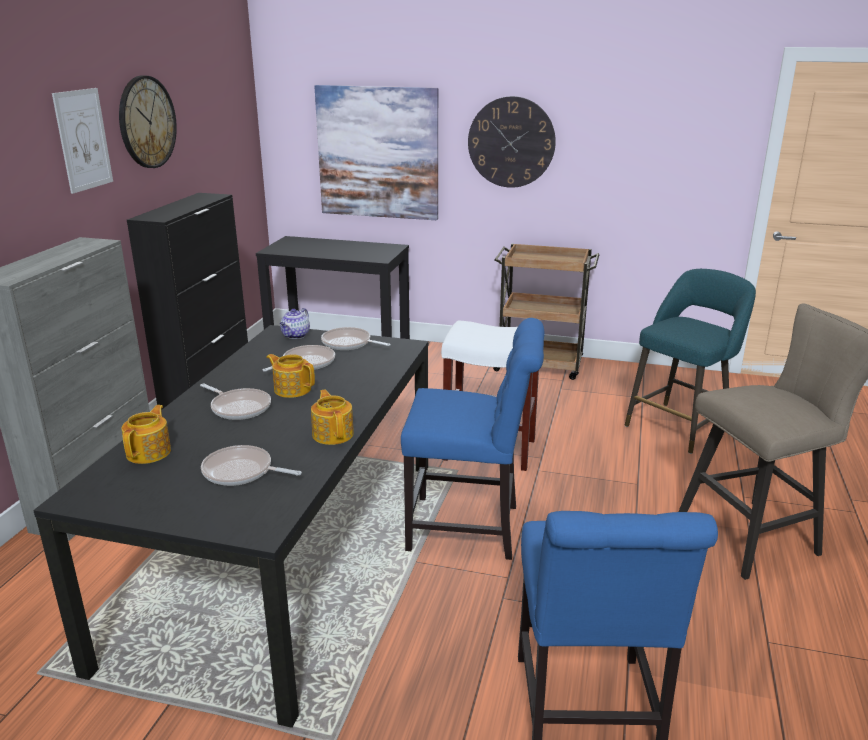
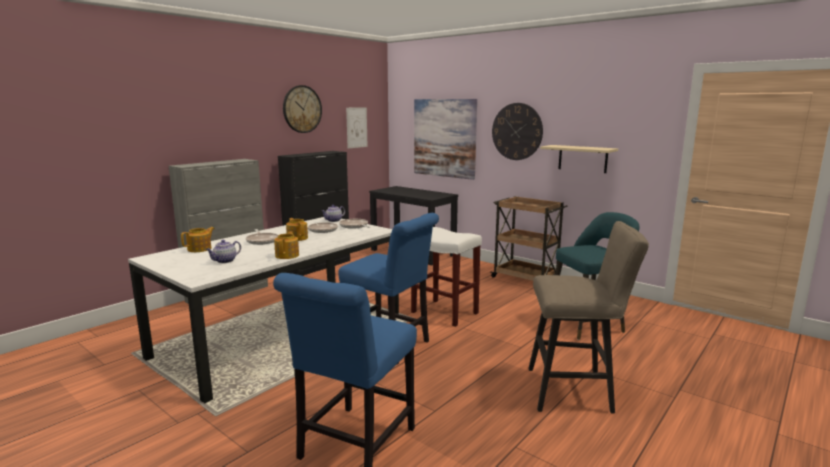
camera: 25 degrees right, 10 degrees down
black dining table [33,325,428,728] -> white dining table [128,217,399,403]
picture [52,88,113,194] -> picture moved to [346,107,368,148]
frying pan [201,445,302,486] -> teapot [206,240,241,263]
none -> beige shelf [540,145,618,173]

